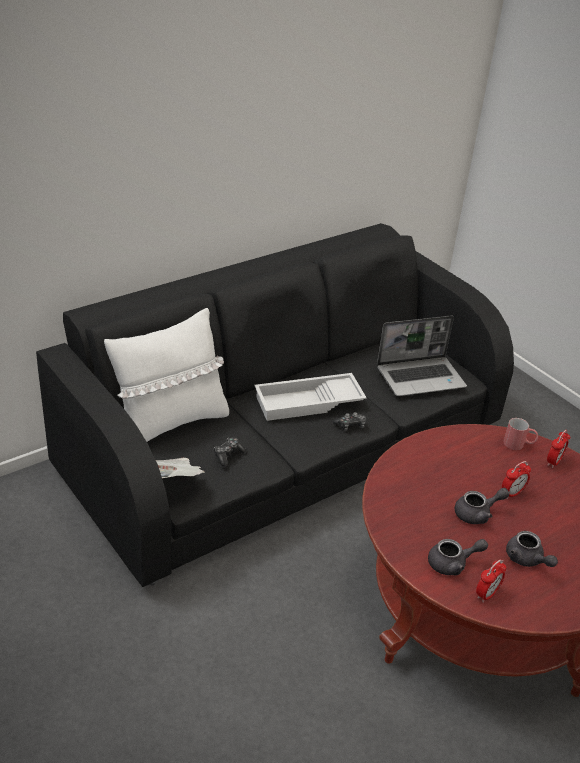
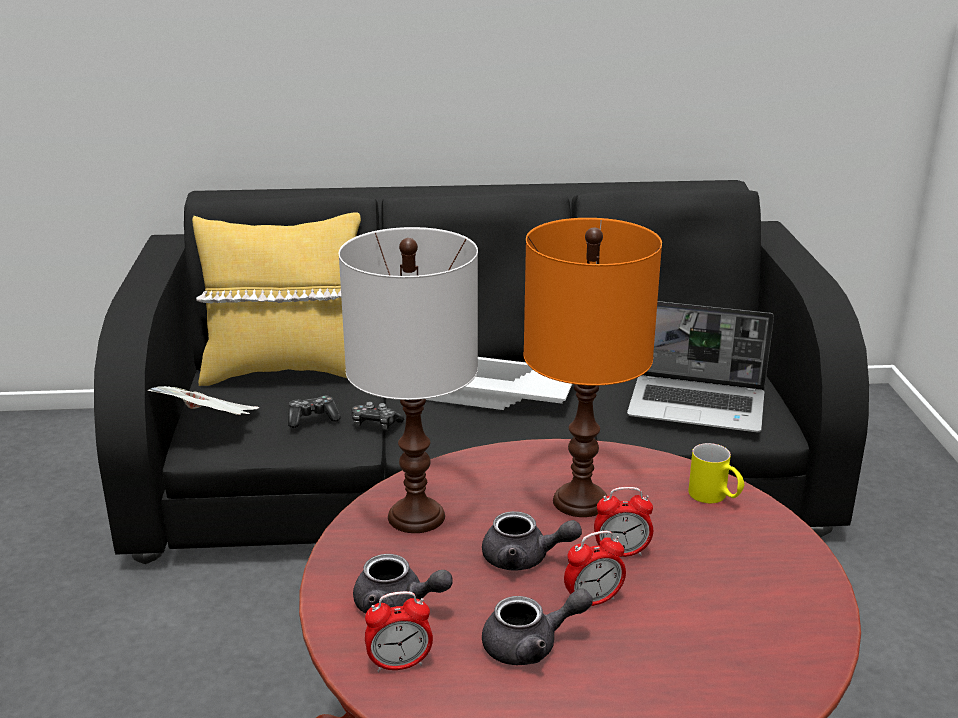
camera: 35 degrees right, 10 degrees down
white pillow [104,308,229,442] -> yellow pillow [192,212,361,386]
game controller [333,412,366,431] -> game controller moved to [352,401,404,429]
red mug [504,418,538,450] -> yellow mug [688,443,744,503]
grey teapot [506,531,558,567] -> grey teapot turned 105 degrees counterclockwise [482,588,593,665]
alarm clock [547,430,570,468] -> alarm clock moved to [564,531,626,606]
none -> white table lamp [339,227,478,533]
none -> orange table lamp [524,218,662,517]

